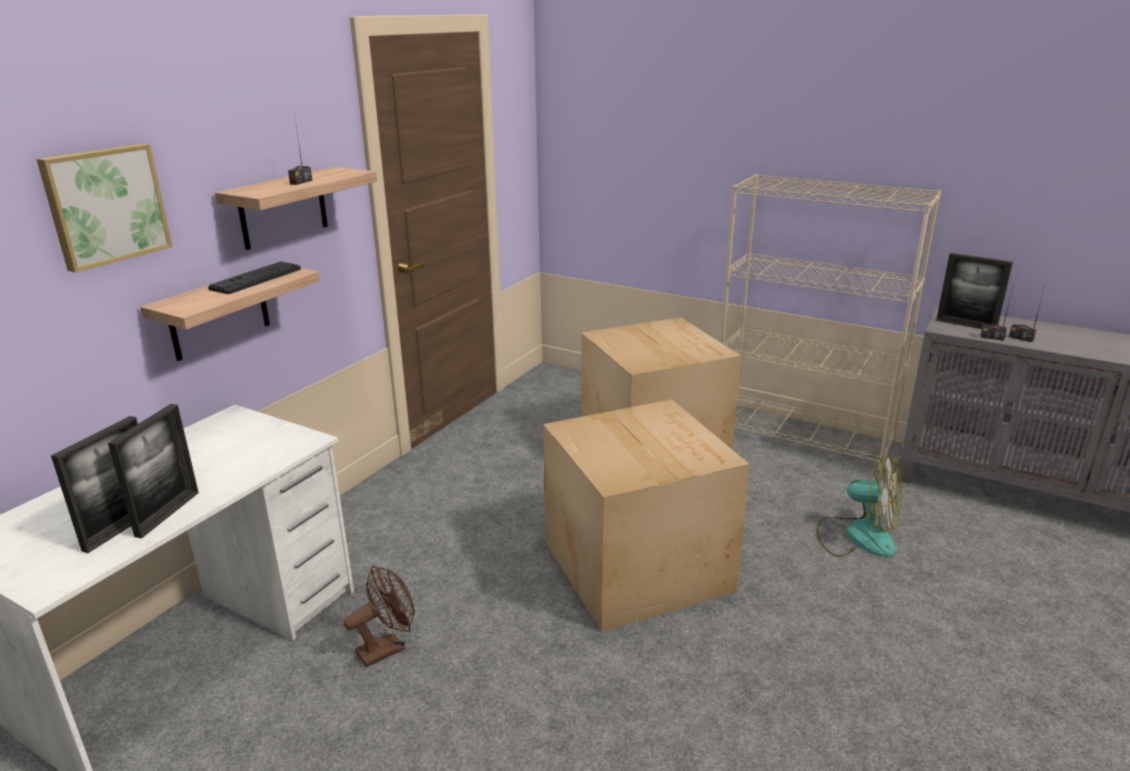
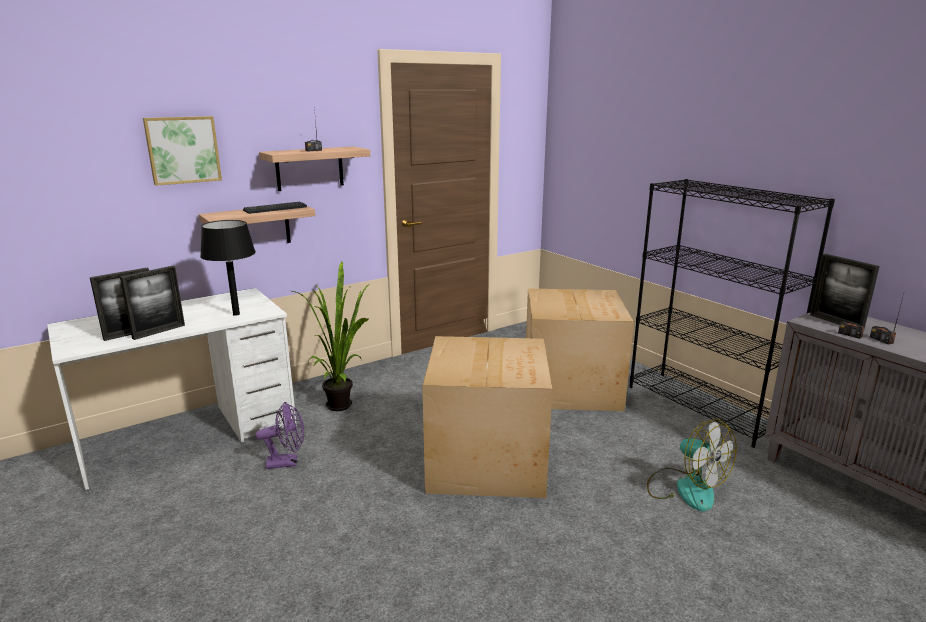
camera: 25 degrees right, 5 degrees down
brown fan [344,566,415,667] -> purple fan [255,402,304,469]
beige bookcase [721,174,941,472] -> black bookcase [630,179,835,448]
none -> black table lamp [200,220,256,316]
none -> potted plant [292,262,369,411]

